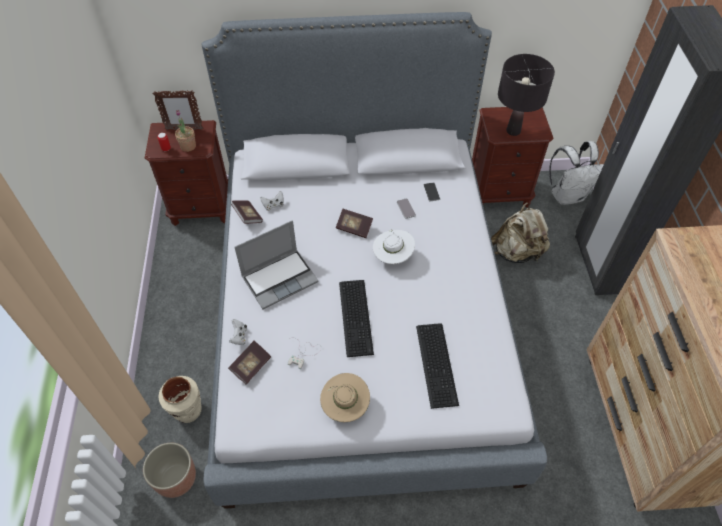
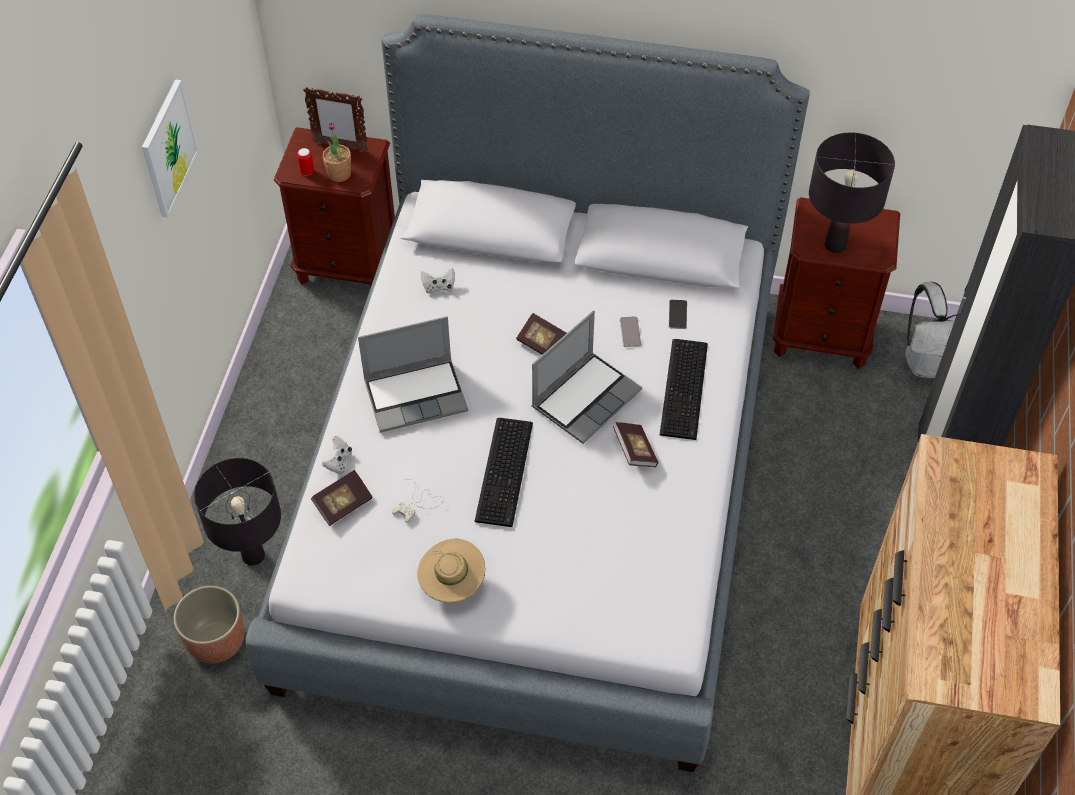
camera: 15 degrees right, 0 degrees up
beige vase [159,376,201,423] -> black table lamp [194,458,281,566]
book [231,201,263,224] -> book moved to [613,422,658,467]
white hat [373,229,415,264] -> laptop [532,311,642,444]
keyboard [416,323,459,409] -> keyboard moved to [660,339,708,440]
beige backpack [491,203,550,263] -> none
none -> picture [142,79,199,218]

